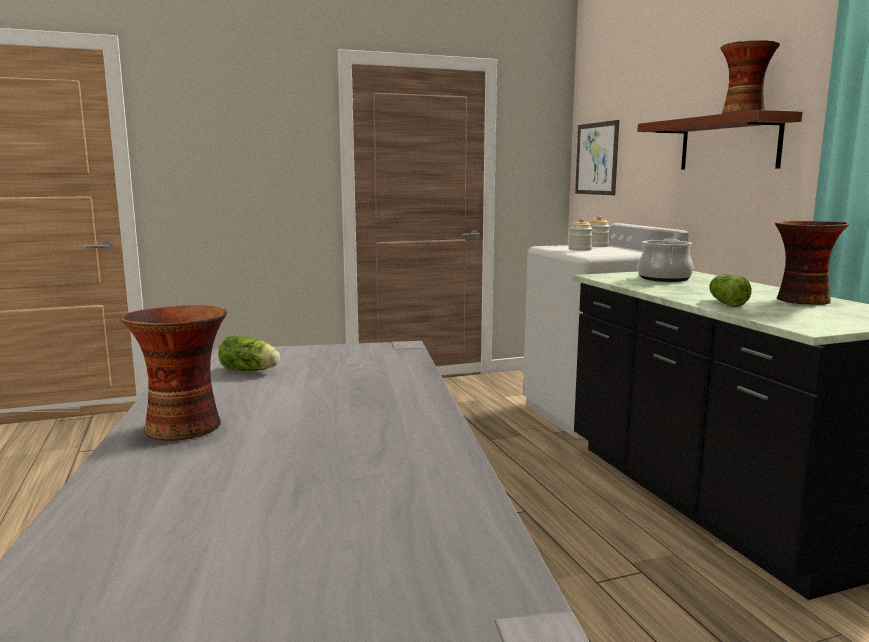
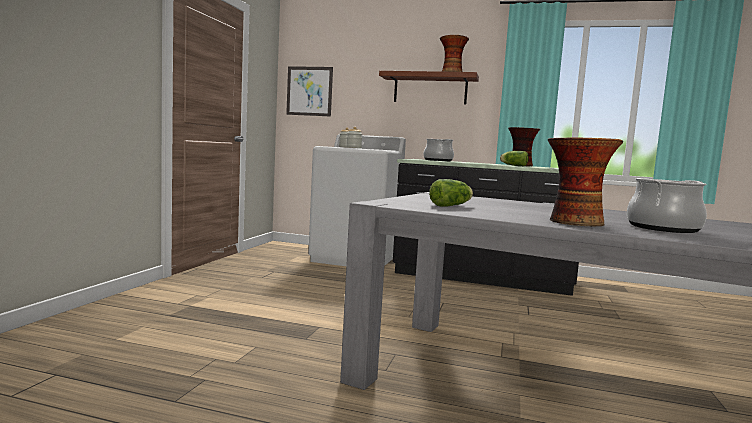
camera: 55 degrees left, 5 degrees down
none -> cooking pot [627,178,707,233]

